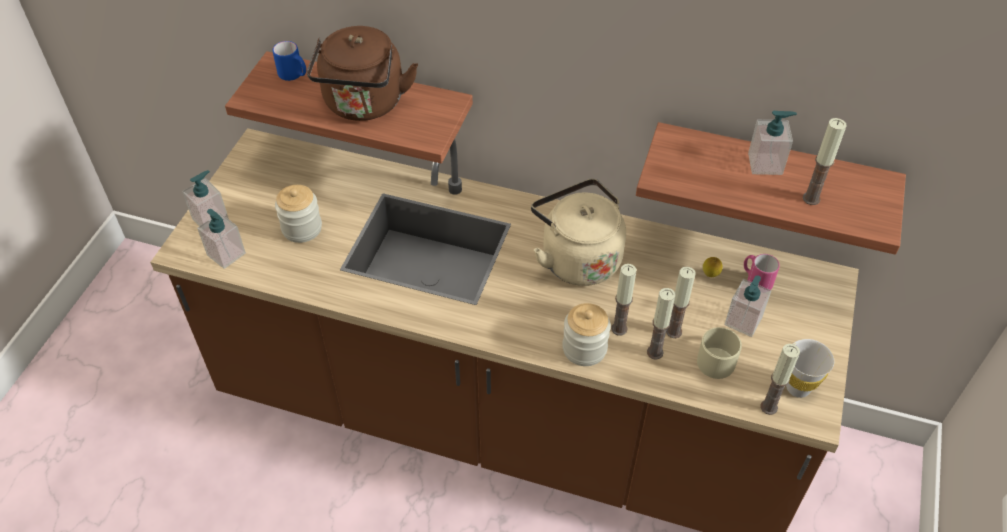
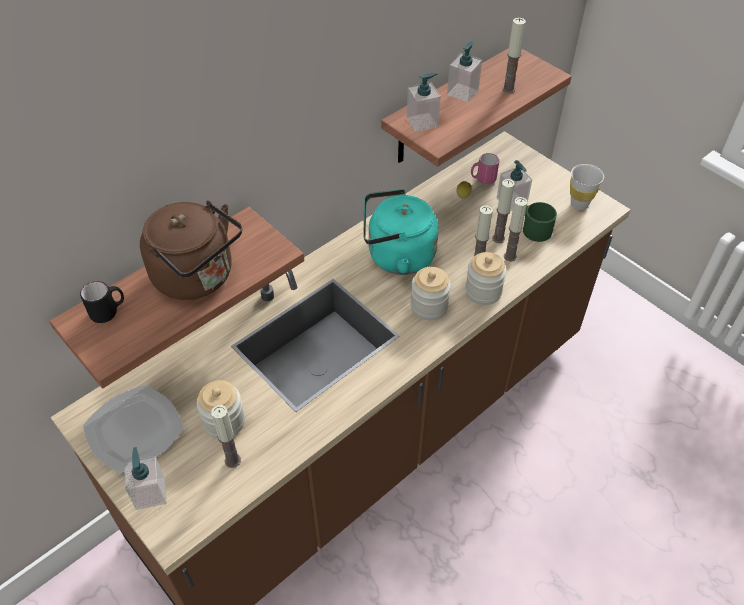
camera: 60 degrees left, 0 degrees up
soap dispenser [197,209,246,269] -> soap dispenser moved to [407,72,441,132]
blue mug [273,41,306,81] -> black mug [80,281,124,323]
beige kettle [531,179,626,286] -> turquoise kettle [363,189,439,275]
beige mug [697,327,742,379] -> green mug [523,202,557,242]
candle [760,344,800,415] -> candle moved to [211,405,241,468]
none -> plate [83,385,184,474]
none -> jar [411,267,451,320]

